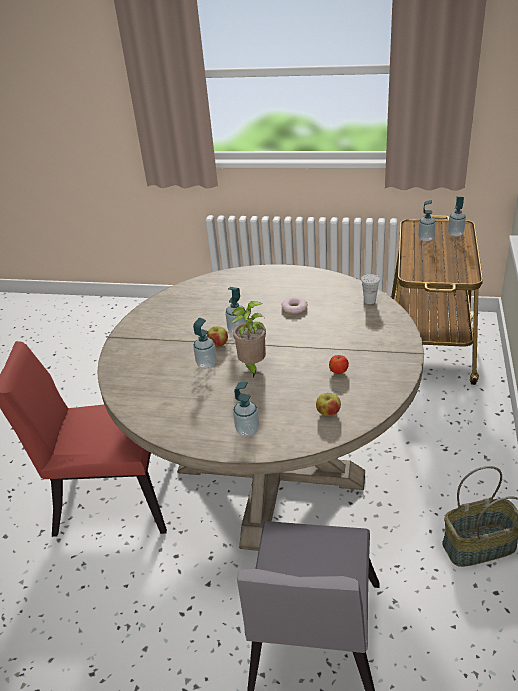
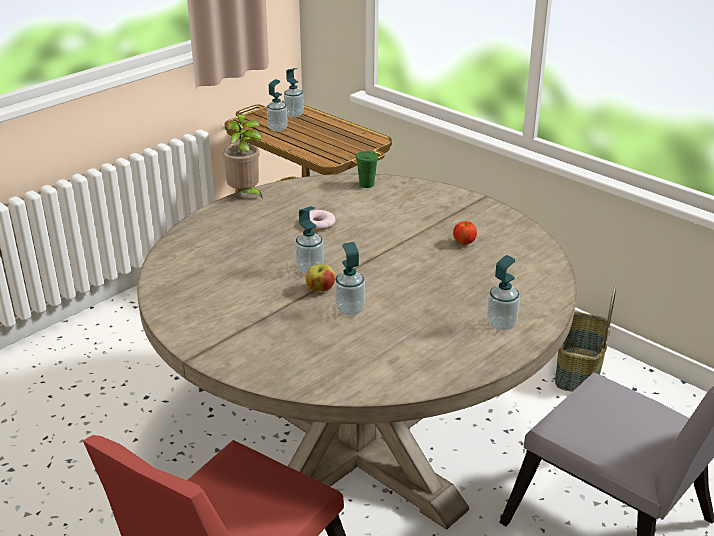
camera: 60 degrees left, 5 degrees down
potted plant [230,301,266,378] -> potted plant moved to [222,115,263,199]
apple [316,393,341,416] -> none
white cup [361,274,380,304] -> green cup [355,151,379,188]

